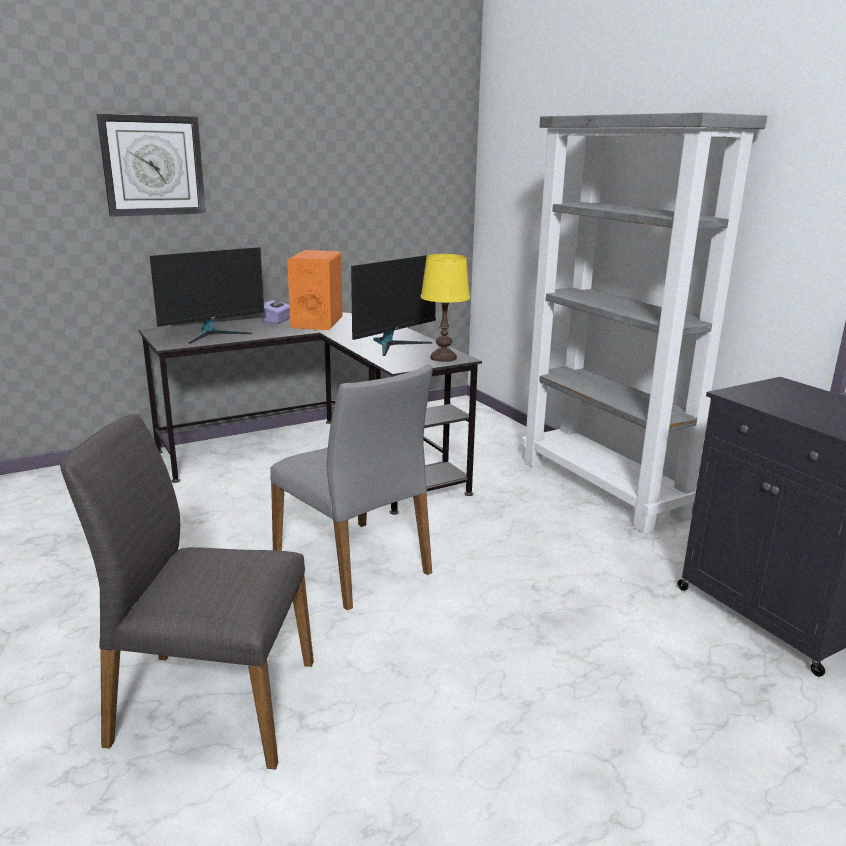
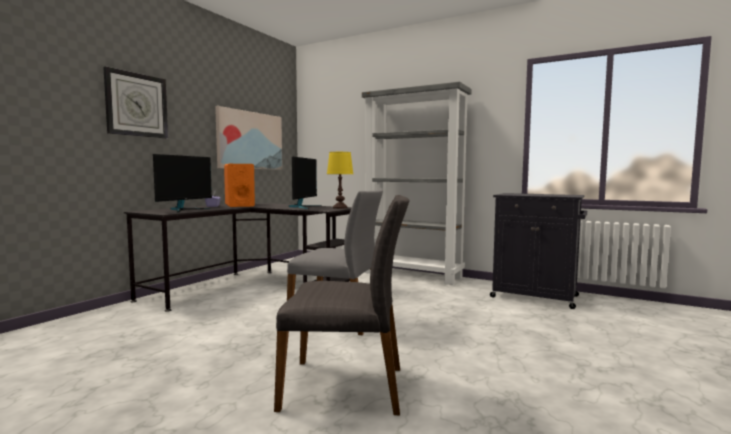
camera: 30 degrees left, 15 degrees down
grey chair [60,413,314,769] -> grey chair turned 150 degrees counterclockwise [274,195,410,415]
none -> picture [215,106,282,170]

